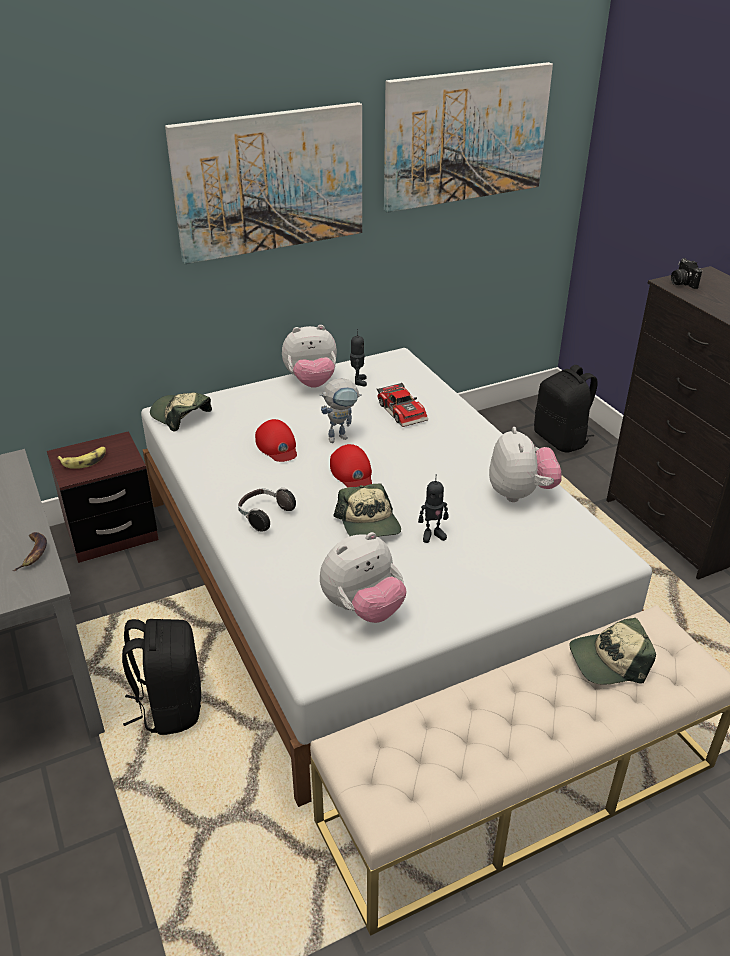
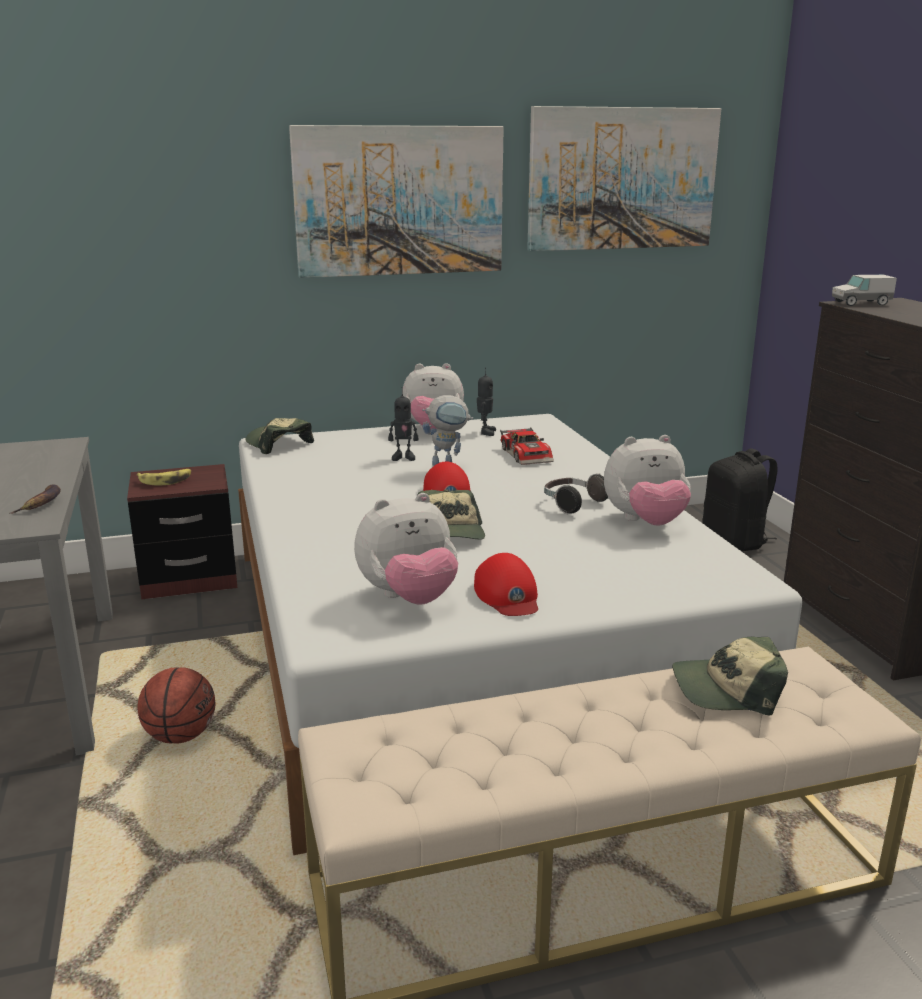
camera: 10 degrees right, 15 degrees down
black backpack [122,619,201,735] -> basketball [138,667,215,744]
headphones [238,488,296,531] -> headphones moved to [544,473,608,514]
red cap [255,419,297,462] -> red cap moved to [474,553,538,616]
toy robot [418,475,449,543] -> toy robot moved to [388,387,418,461]
plush toy [489,427,562,502] -> plush toy turned 75 degrees clockwise [604,435,691,526]
camera [671,258,702,289] -> toy truck [832,275,897,306]

